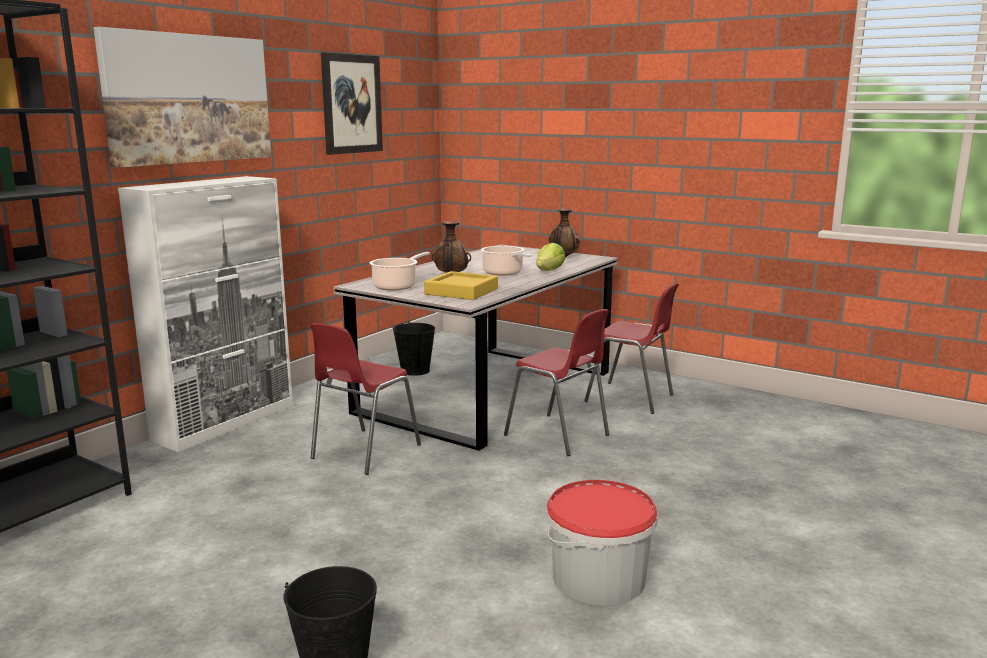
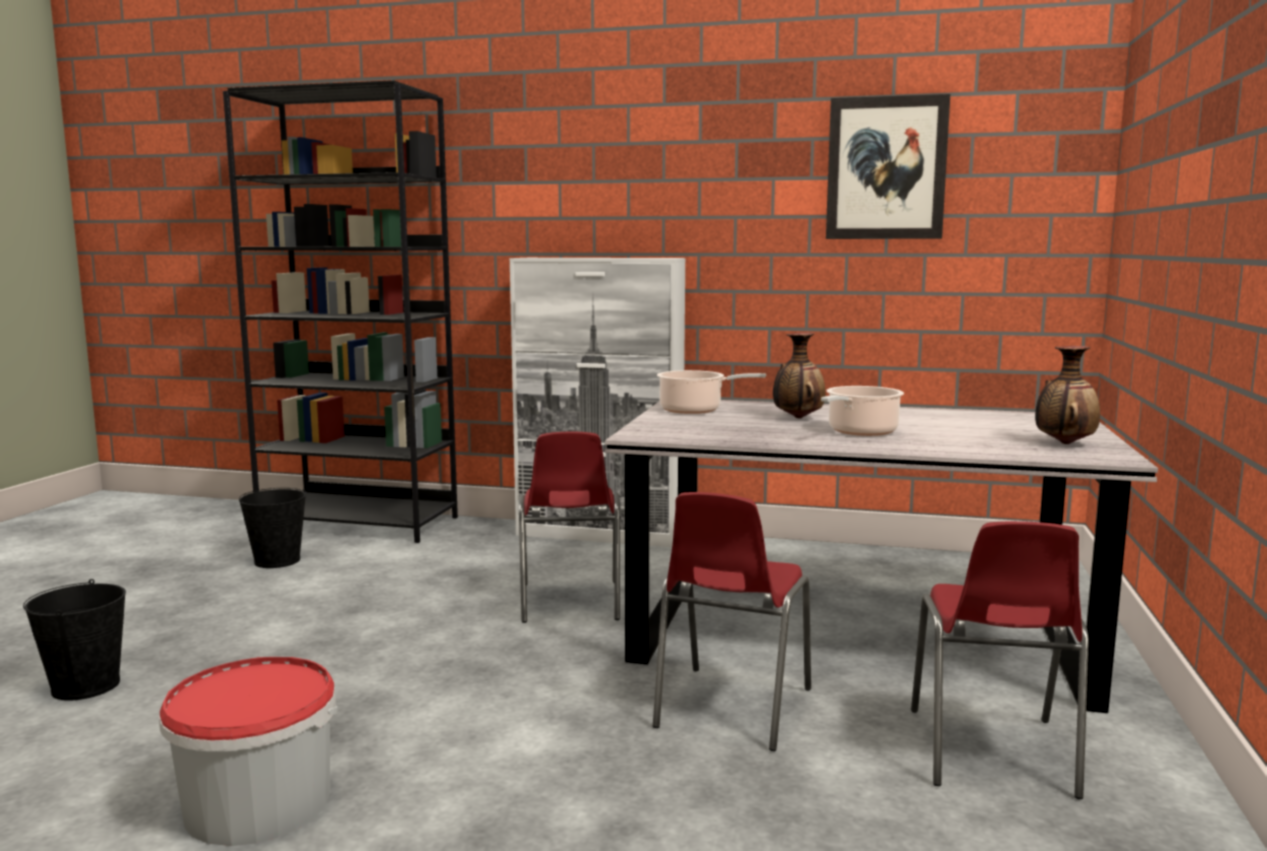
camera: 70 degrees right, 5 degrees down
picture [93,27,271,168] -> none
red chair [311,323,421,475] -> red chair turned 105 degrees counterclockwise [519,432,620,623]
black bucket [393,321,435,376] -> black bucket moved to [239,488,306,568]
yellow tray [424,271,498,300] -> none
lettuce [536,243,565,271] -> none

